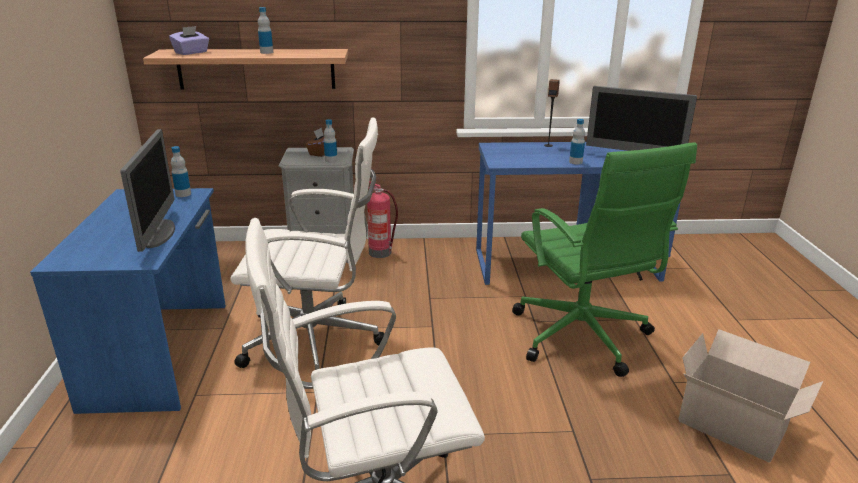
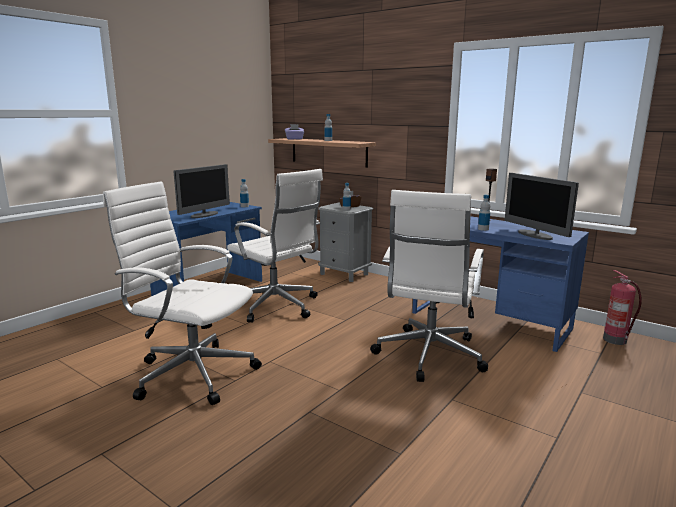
camera: 40 degrees right, 10 degrees down
fire extinguisher [367,181,398,258] -> fire extinguisher moved to [603,270,642,345]
green office chair [512,142,697,377] -> white office chair [370,190,488,382]
cardboard box [678,329,823,462] -> none

